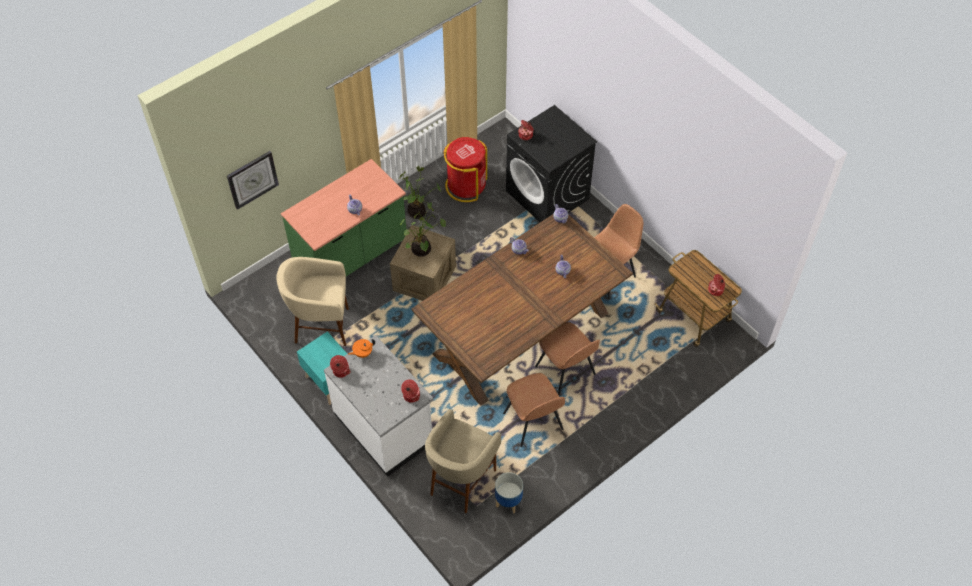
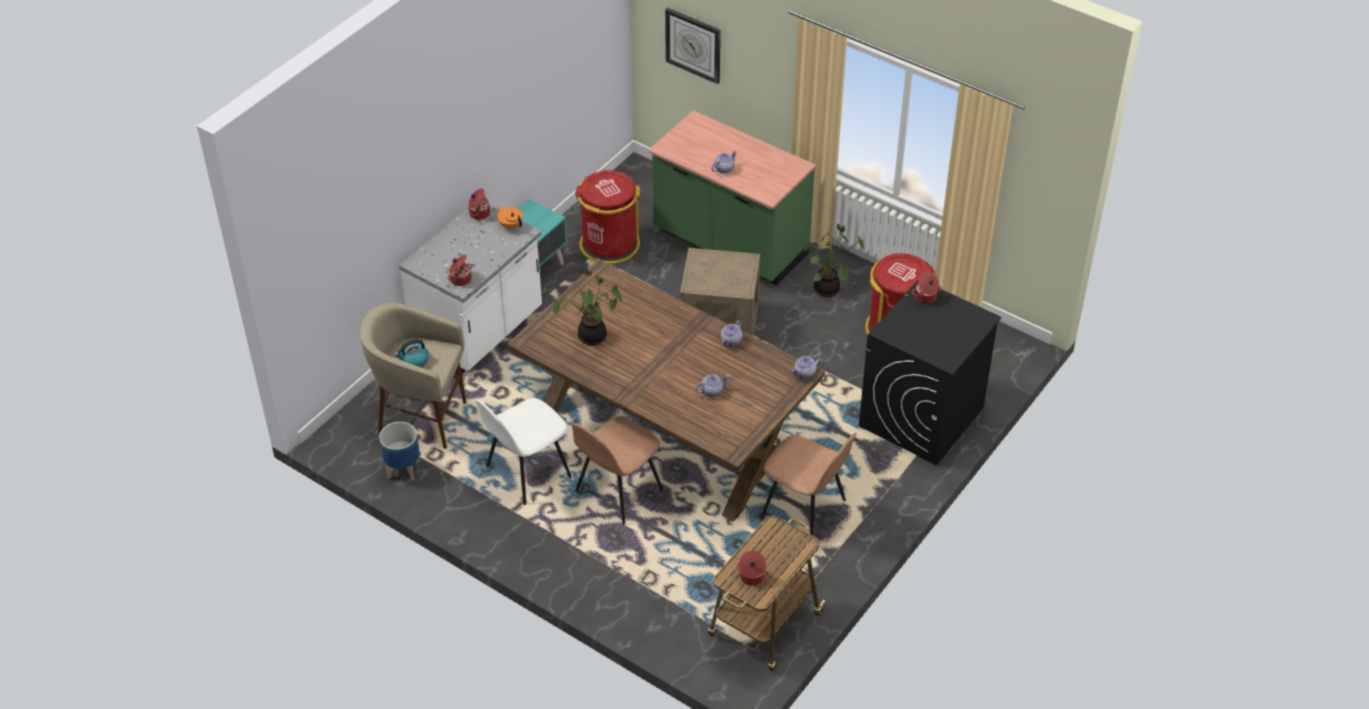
camera: 75 degrees right, 10 degrees down
beige stool [277,257,349,346] -> red trash can [575,170,641,264]
potted plant [400,205,446,257] -> potted plant moved to [552,270,622,345]
brown chair [503,373,565,447] -> white chair [476,398,572,505]
none -> kettle [394,339,429,367]

